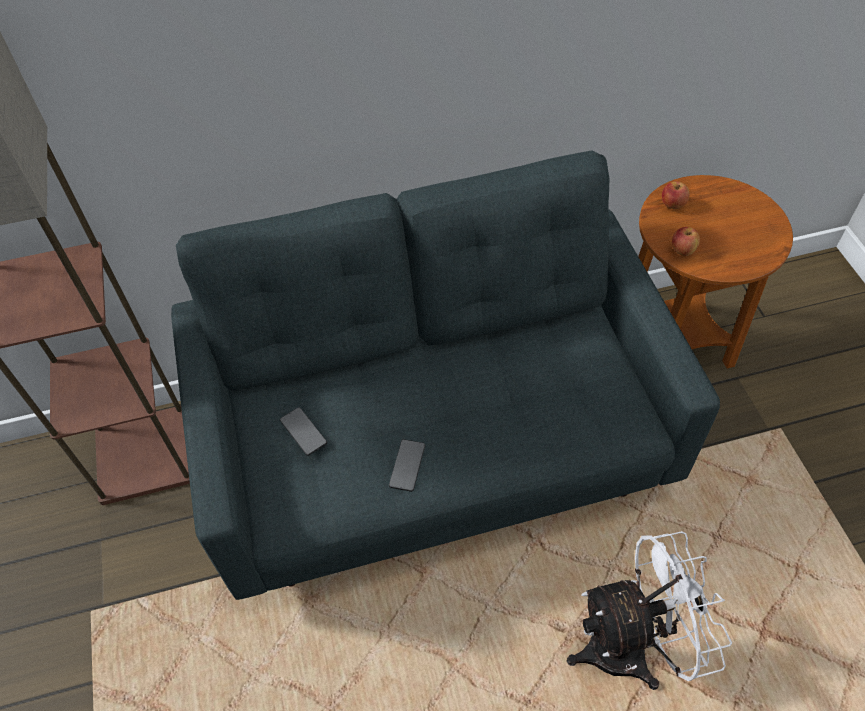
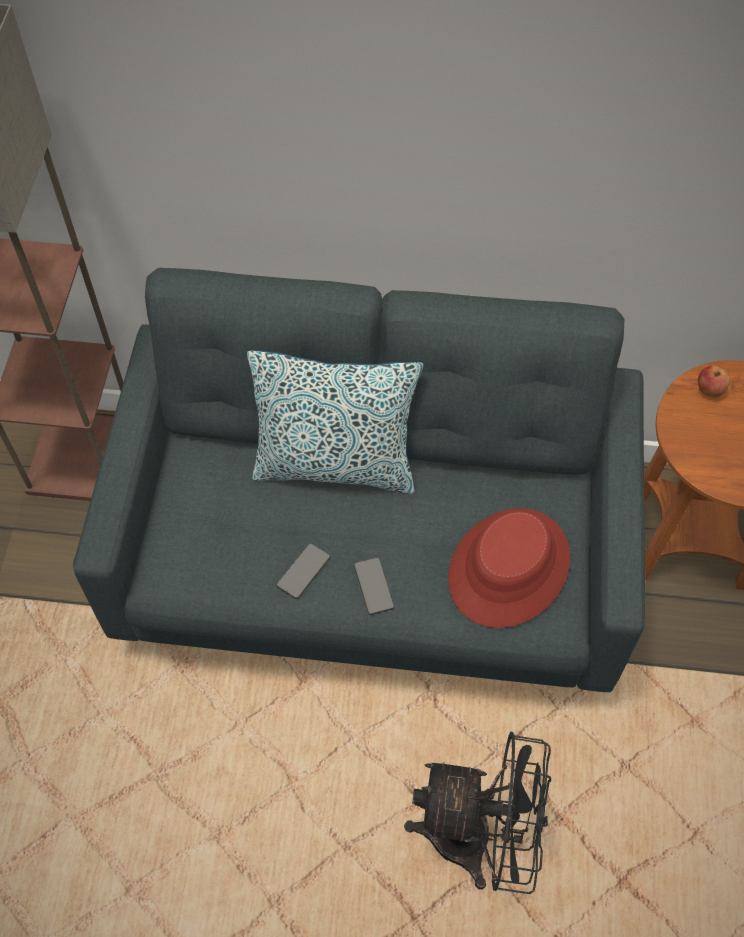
camera: 20 degrees right, 5 degrees up
phone [280,407,327,456] -> phone moved to [354,557,394,615]
white fan [567,531,732,690] -> black fan [404,732,551,894]
apple [672,227,700,256] -> none
none -> pillow [247,350,423,494]
none -> red hat [448,508,570,628]

